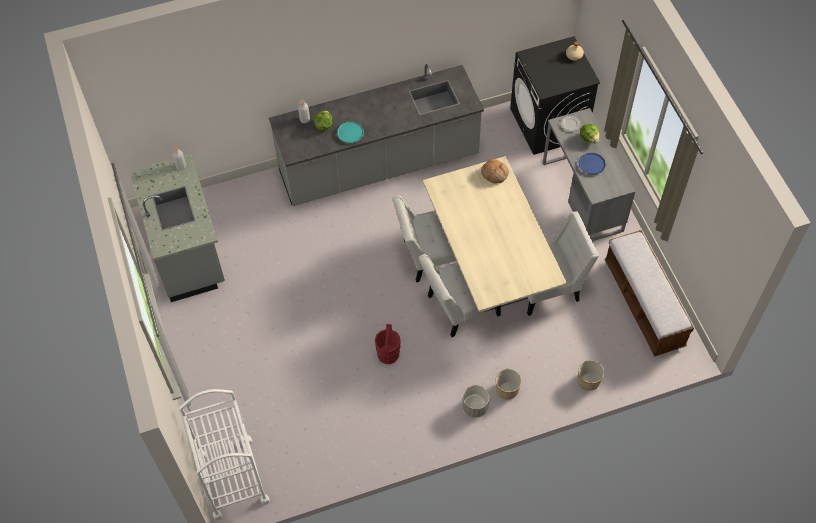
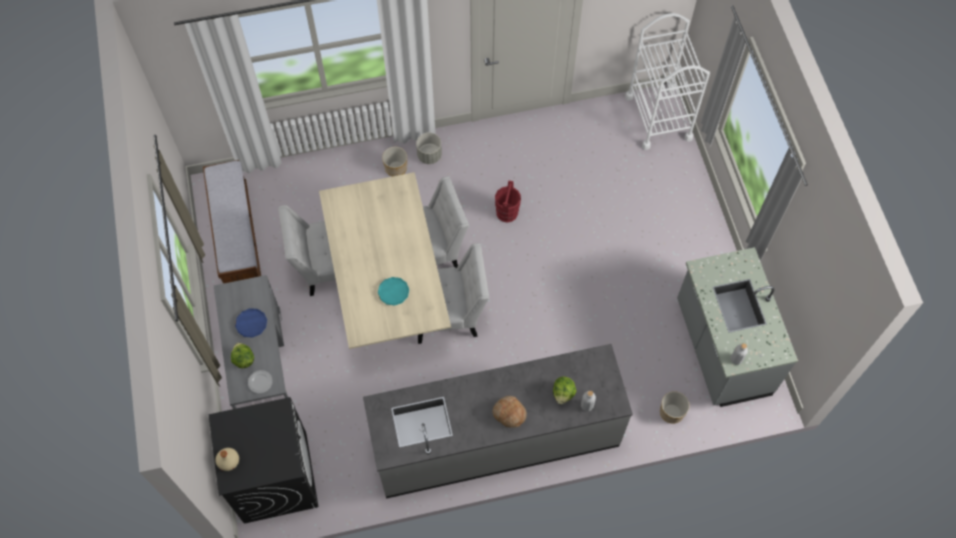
camera: 175 degrees left, 5 degrees up
turquoise plate [337,122,364,143] -> turquoise plate moved to [378,277,409,306]
bread [481,159,509,184] -> bread moved to [493,396,527,427]
planter [578,360,604,391] -> planter moved to [660,391,690,424]

